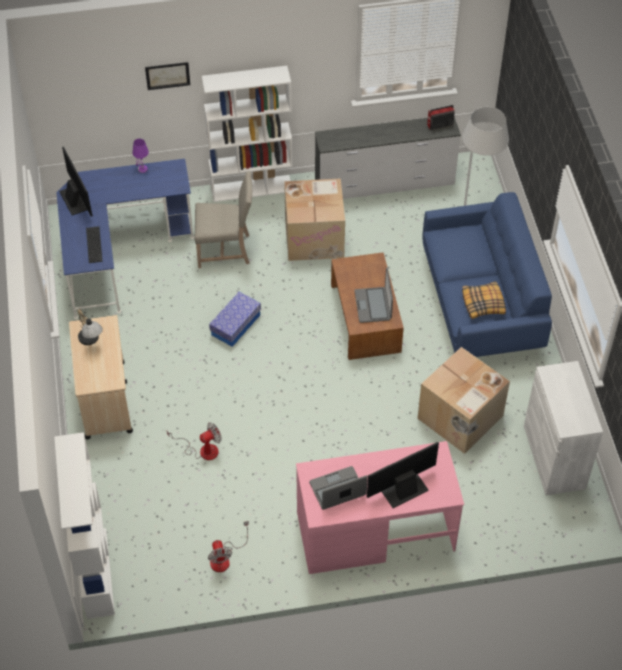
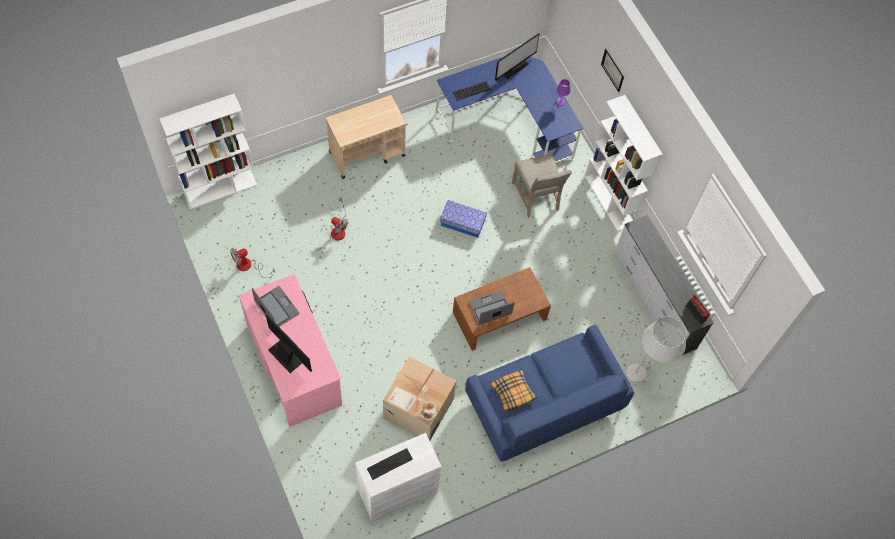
camera: 70 degrees right, 10 degrees up
table lamp [77,309,103,345] -> none
cardboard box [284,179,345,261] -> none
none -> keyboard [367,448,413,480]

